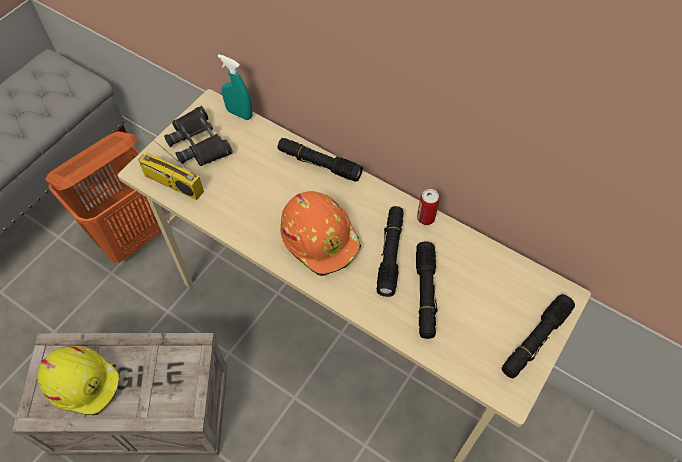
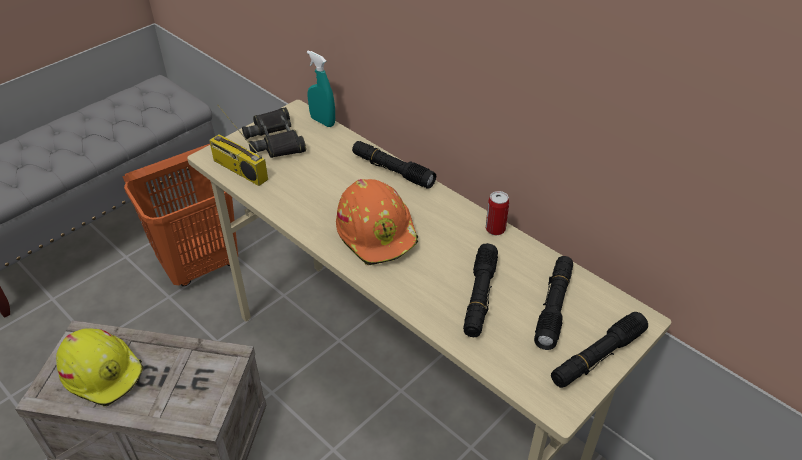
camera: 10 degrees right, 15 degrees down
black flashlight [377,206,404,297] -> black flashlight moved to [534,256,573,350]

